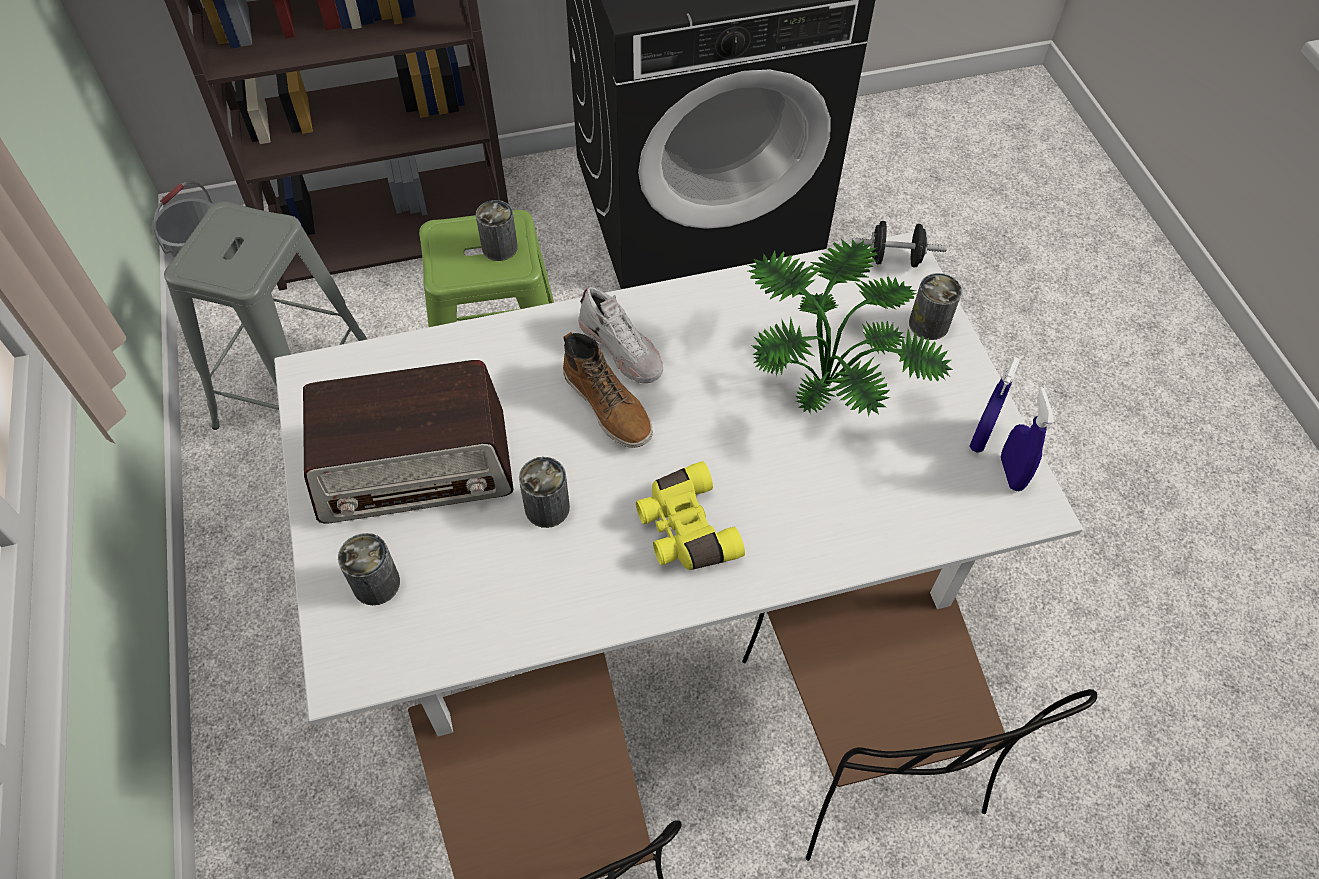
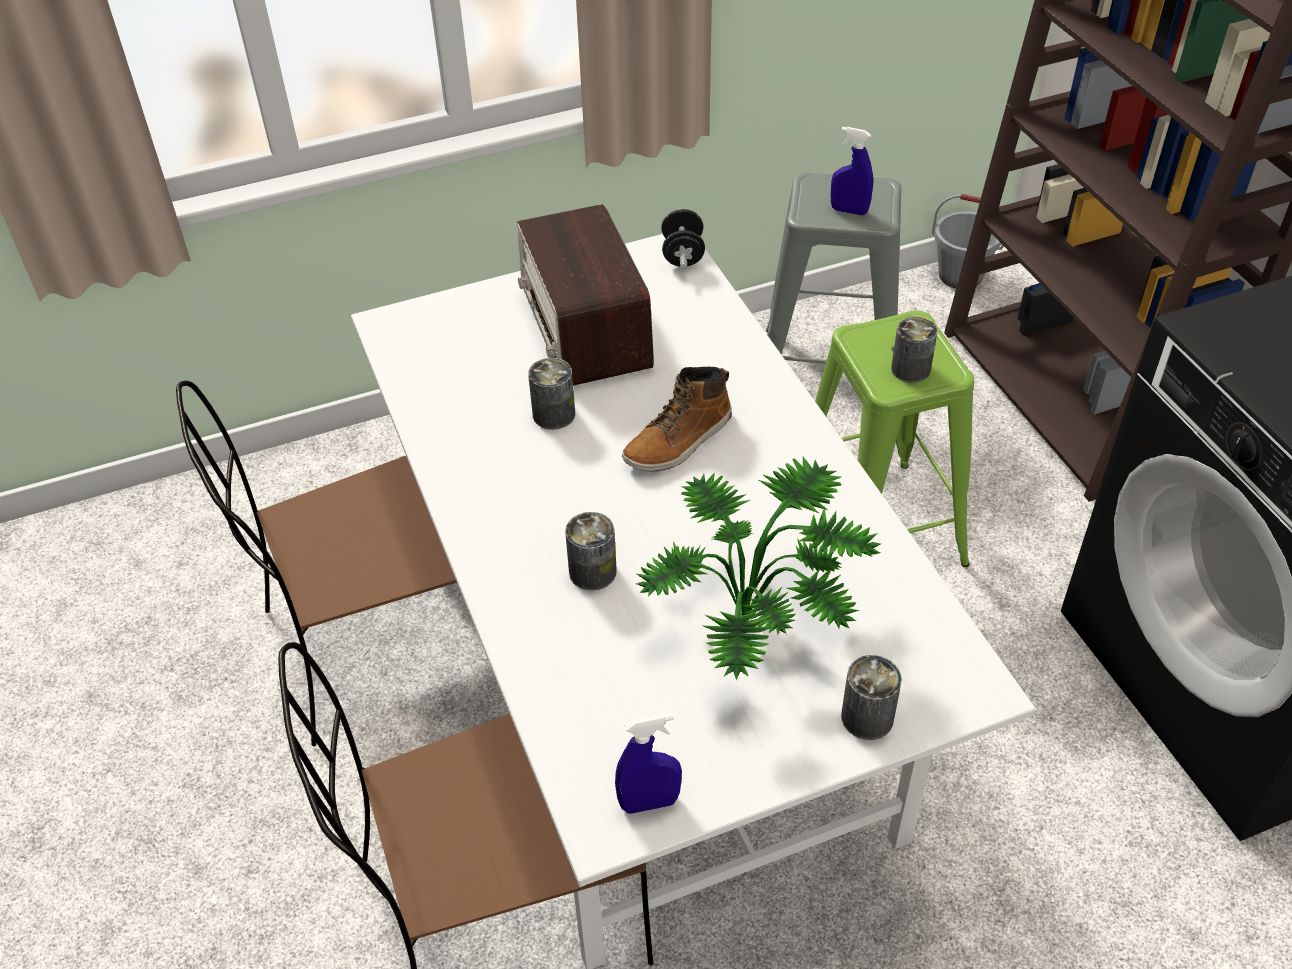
camera: 85 degrees right, 10 degrees down
can [338,533,400,605] -> can moved to [565,512,617,590]
white shoe [578,287,663,383] -> none
yellow binoculars [636,461,745,570] -> none
black dumbbell [851,221,947,268] -> black dumbbell moved to [661,209,705,269]
blue spray bottle [969,357,1020,453] -> blue spray bottle moved to [830,127,873,216]

